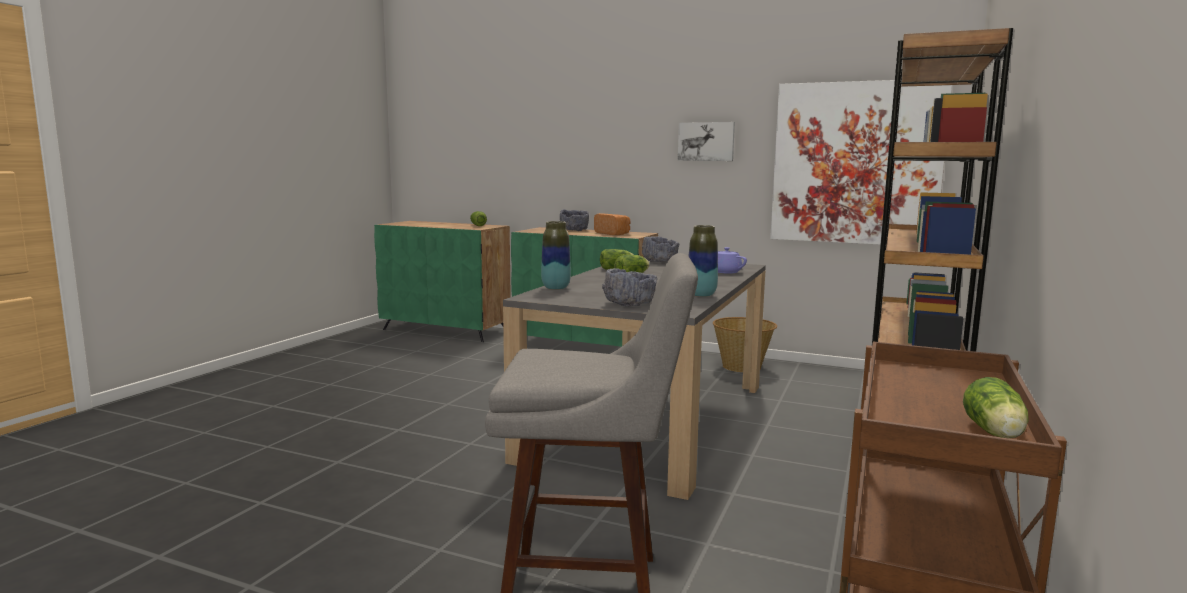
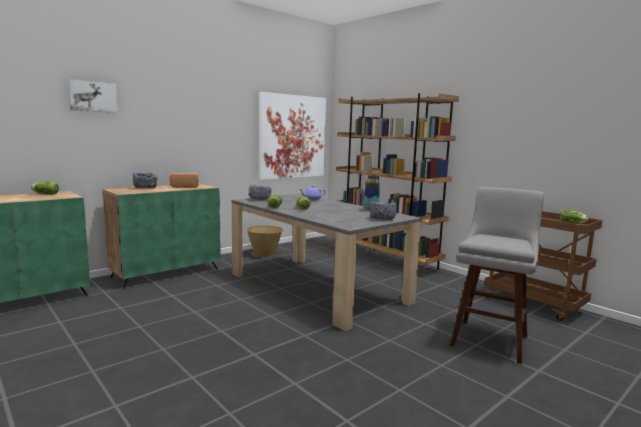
camera: 65 degrees left, 0 degrees up
vase [541,221,571,290] -> none
picture [678,122,735,161] -> picture moved to [68,79,118,113]

